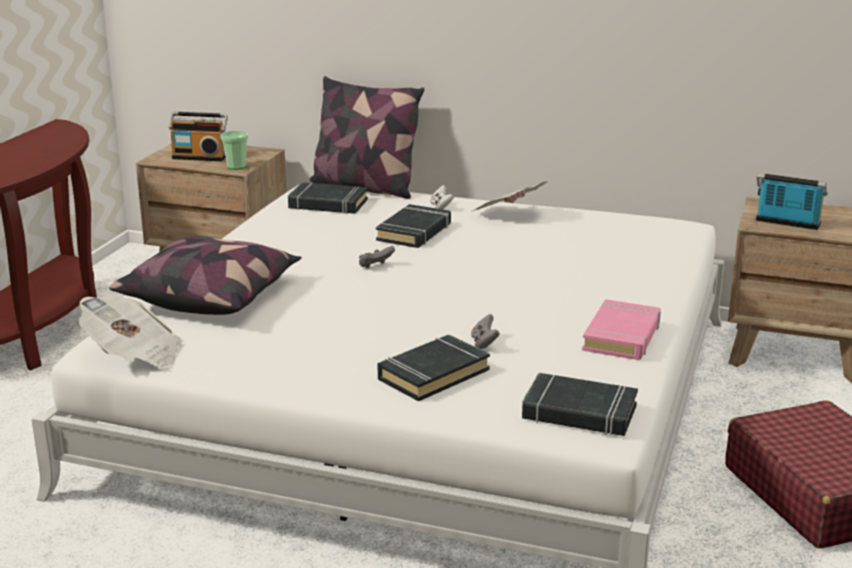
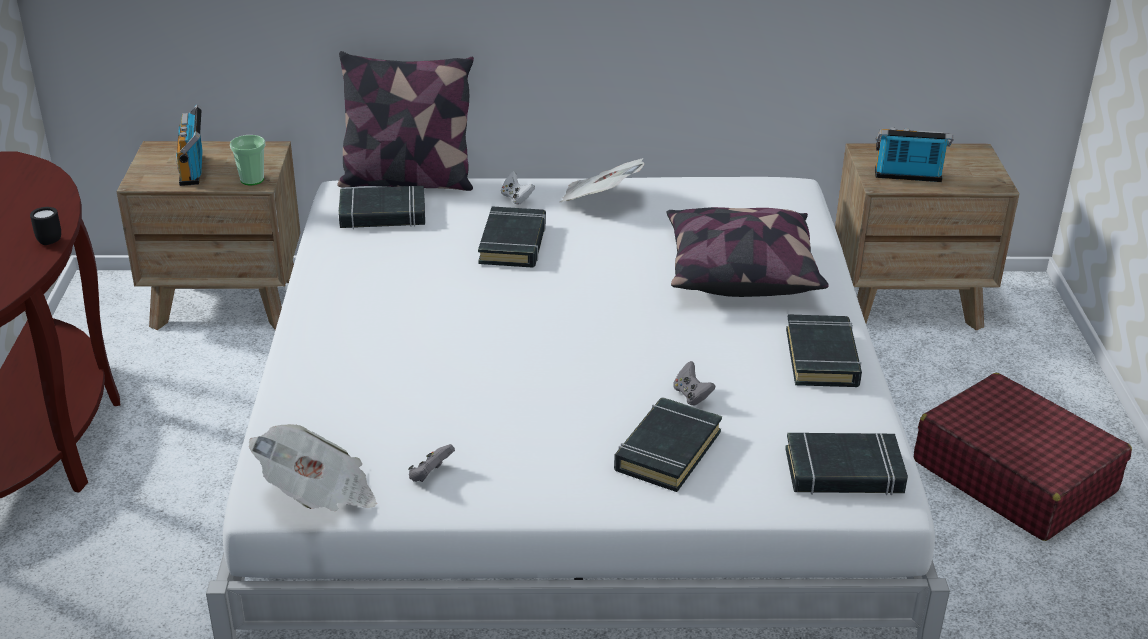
camera: 20 degrees left, 10 degrees up
pillow [109,236,302,315] -> pillow moved to [666,207,829,297]
radio [169,112,228,161] -> radio turned 90 degrees clockwise [176,104,203,186]
grey game controller [359,246,395,268] -> grey game controller moved to [408,444,455,482]
pink book [582,299,661,360] -> black book [786,314,862,387]
none -> black mug [30,207,61,245]

